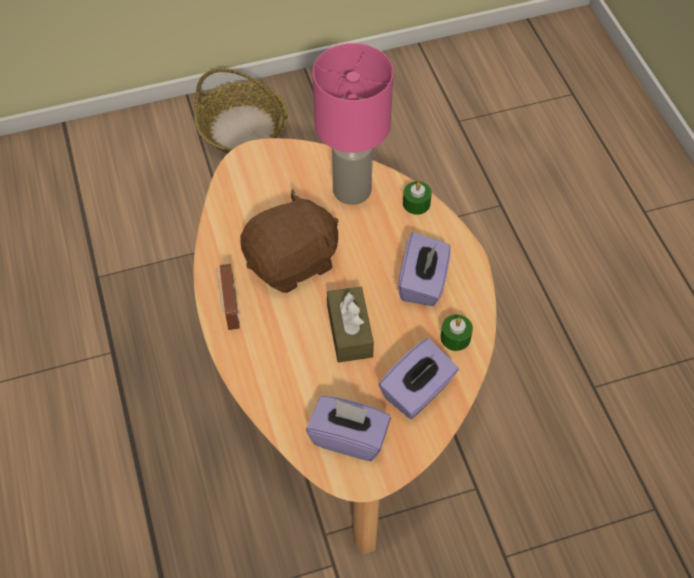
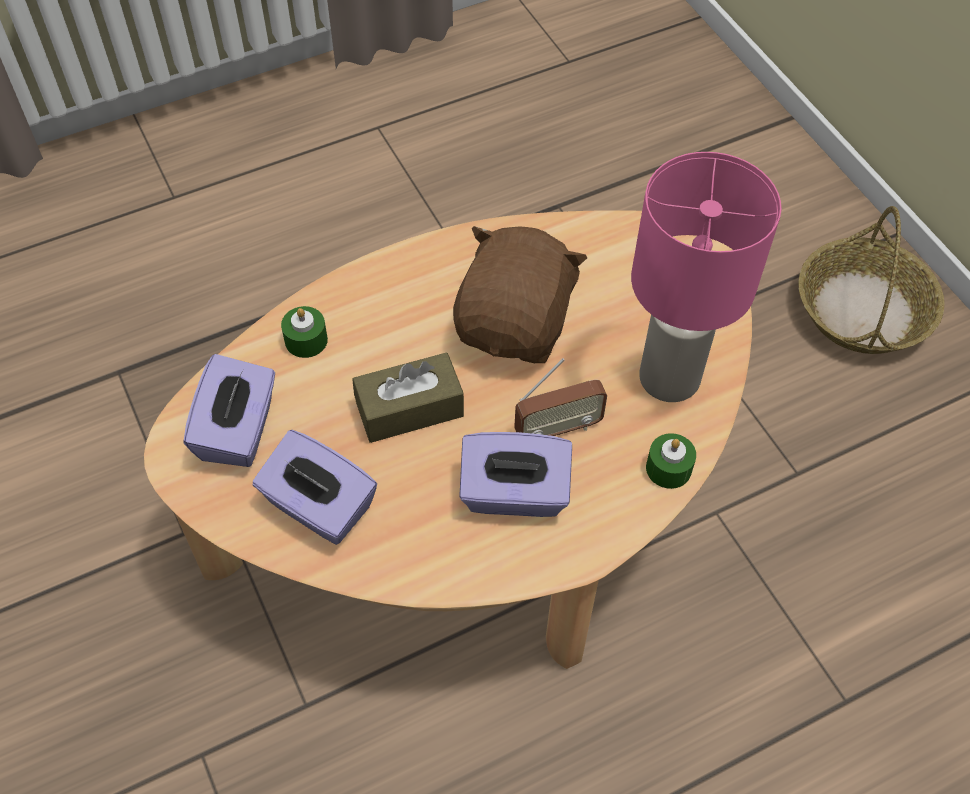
camera: 80 degrees right, 0 degrees up
radio [216,264,240,330] -> radio moved to [514,358,607,436]
brown plush toy [240,189,338,293] -> brown plush toy turned 120 degrees counterclockwise [453,226,587,363]
green candle [440,314,473,351] -> green candle moved to [281,306,328,358]

